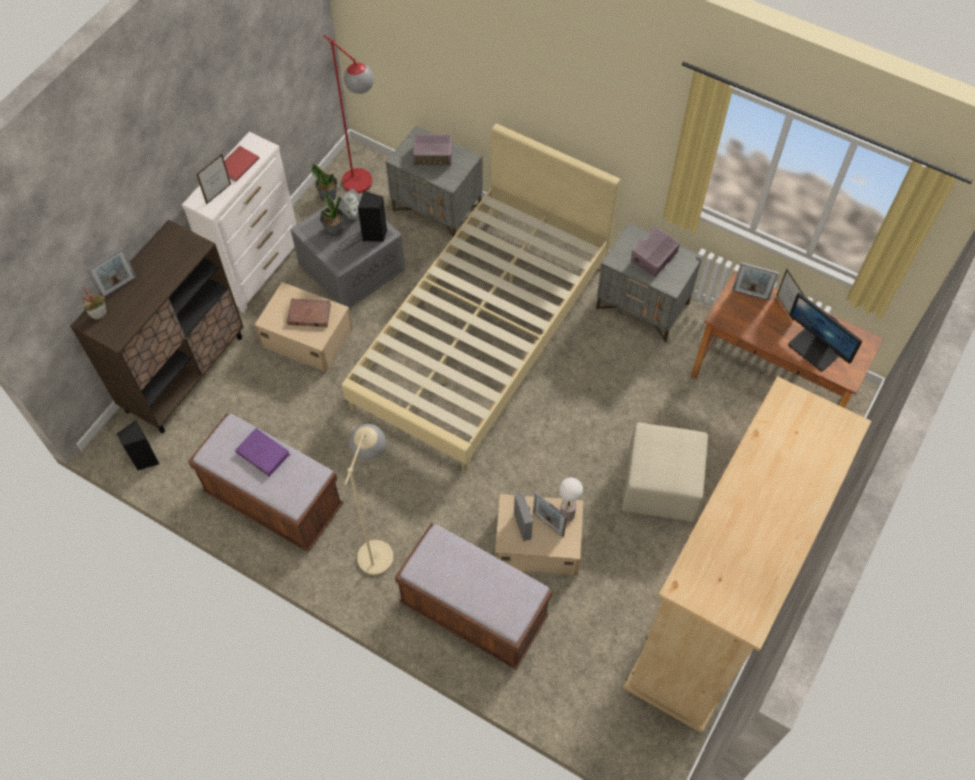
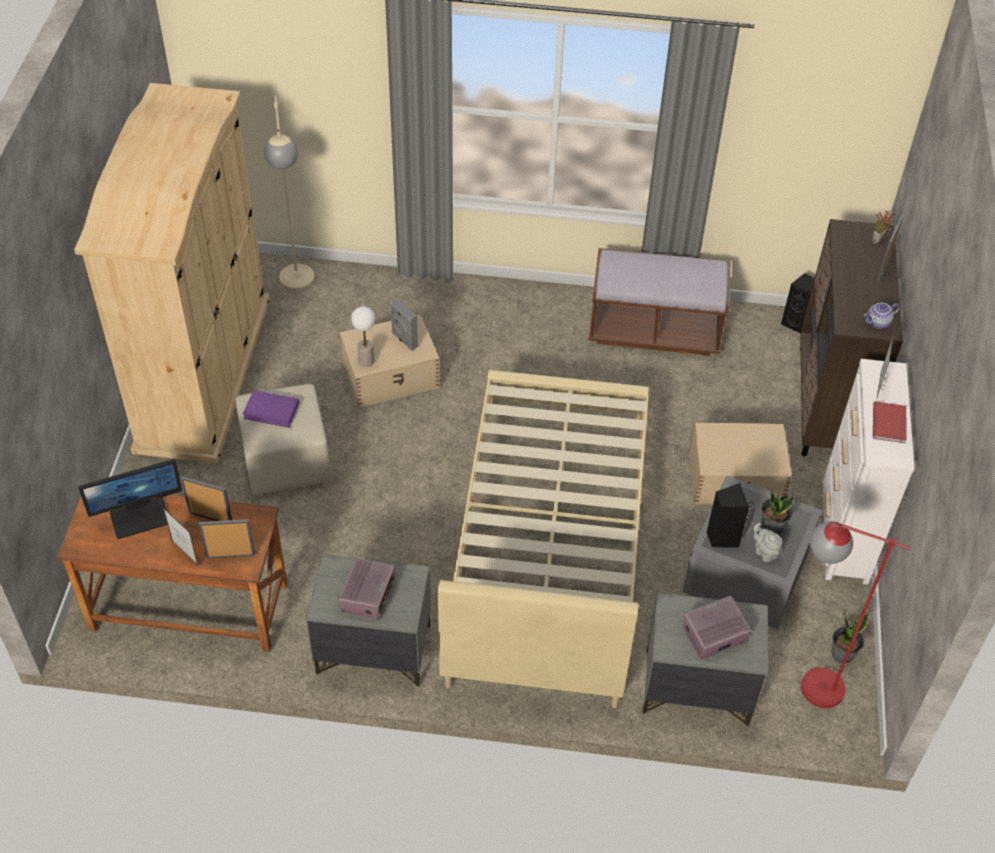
camera: 155 degrees right, 10 degrees down
purple book [235,428,290,477] -> purple book moved to [243,390,299,428]
brown book [287,299,331,327] -> none
beige floor lamp [344,424,394,575] -> beige floor lamp moved to [264,96,314,290]
brown bench [395,523,552,670] -> none
picture frame [533,492,567,537] -> picture frame moved to [180,476,232,521]
monitor [788,293,862,371] -> monitor turned 135 degrees clockwise [78,459,182,539]
none -> teapot [864,303,900,329]

